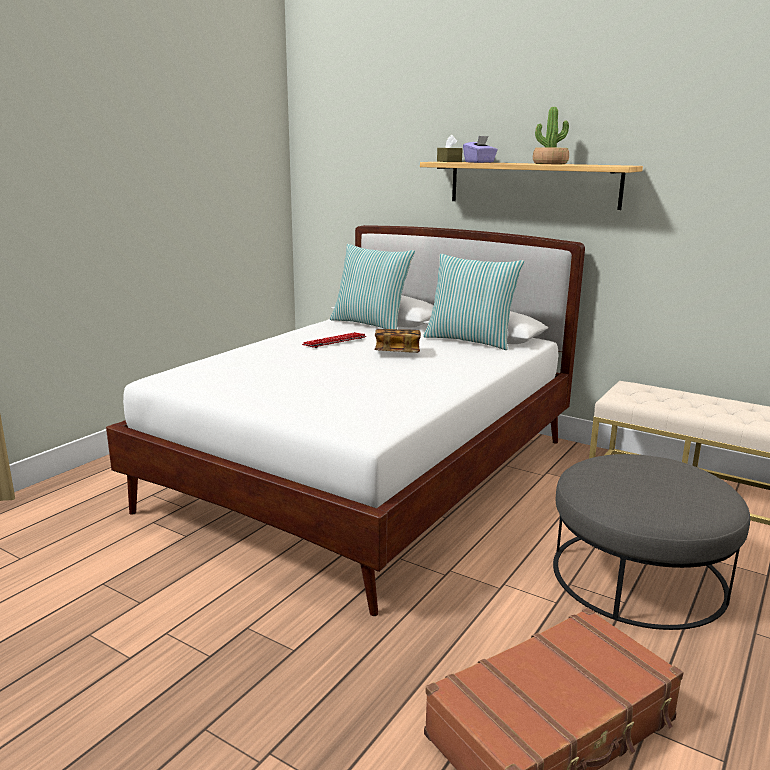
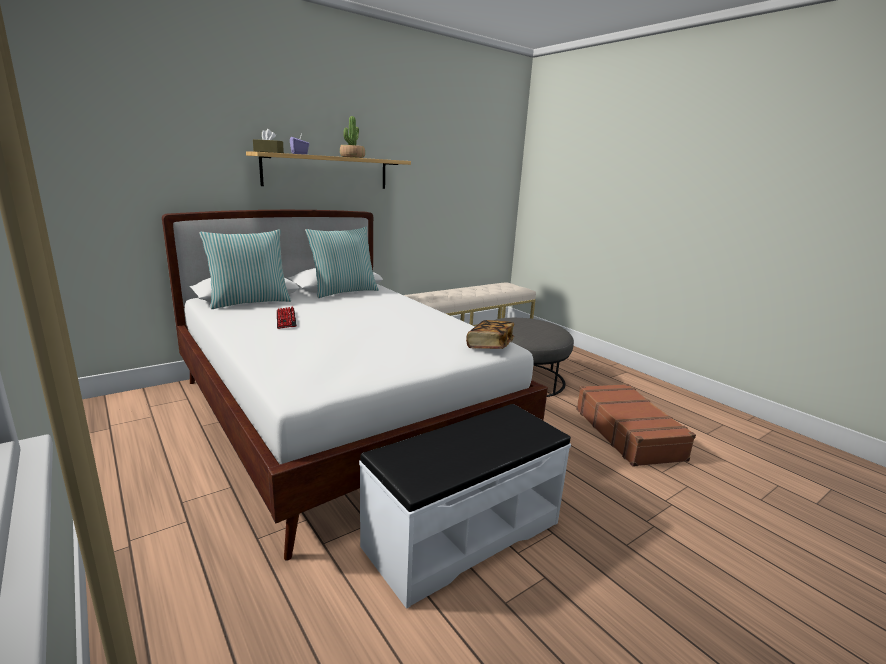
camera: 70 degrees left, 0 degrees up
book [374,329,421,353] -> book moved to [466,320,514,349]
none -> white bench [359,404,571,609]

